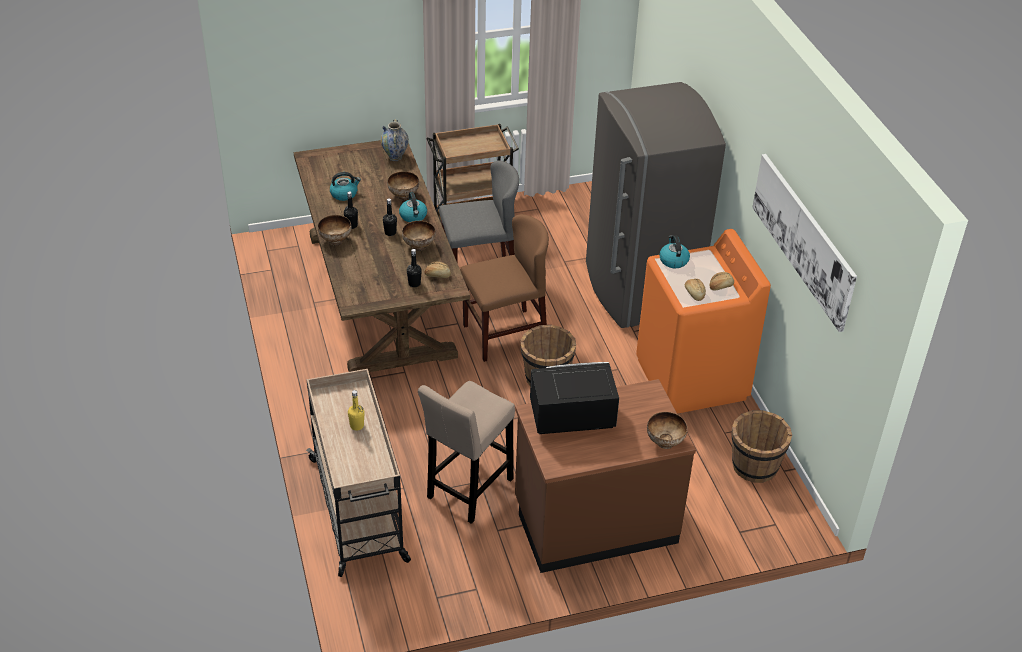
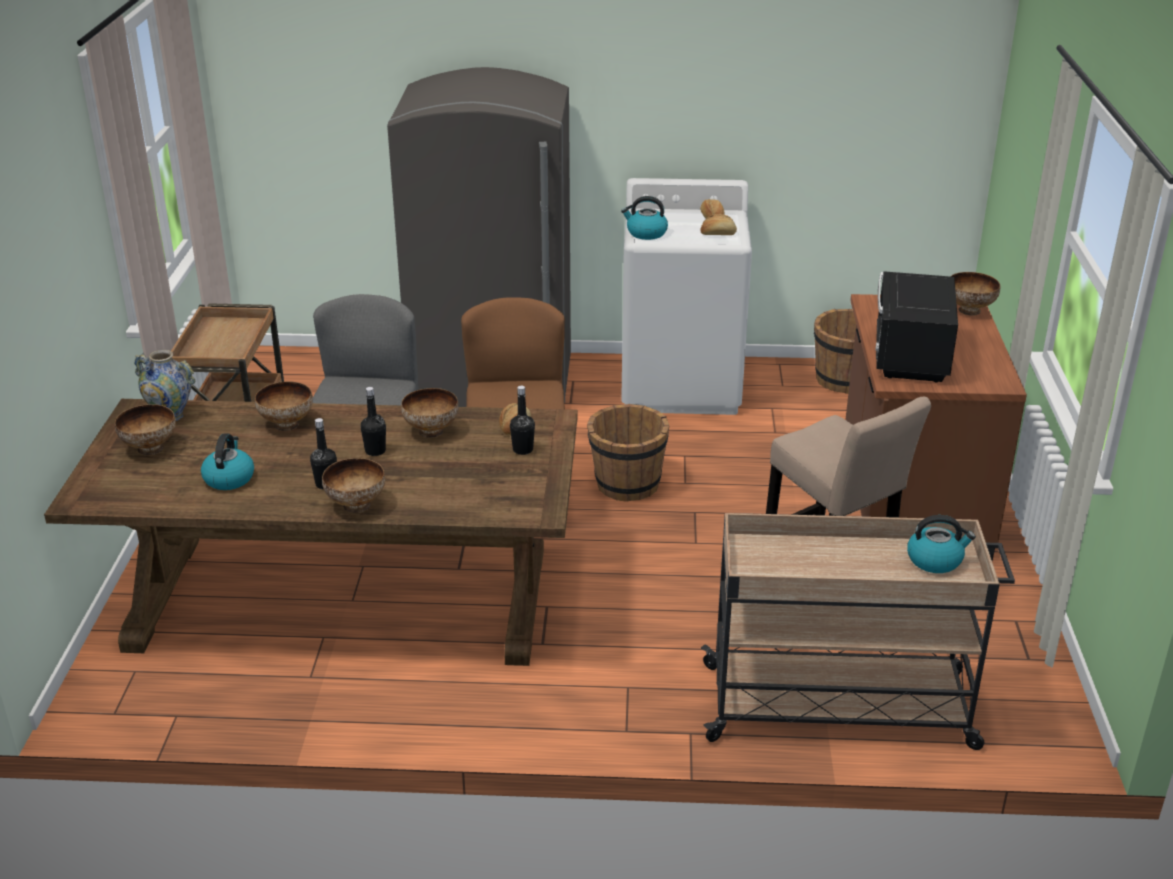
camera: 70 degrees left, 10 degrees down
yellow bottle [348,390,365,431] -> none
kettle [399,192,427,222] -> kettle moved to [907,515,976,573]
orange washing machine [636,229,771,414] -> white washing machine [621,178,752,415]
picture [752,154,857,332] -> none
none -> bowl [115,404,176,456]

